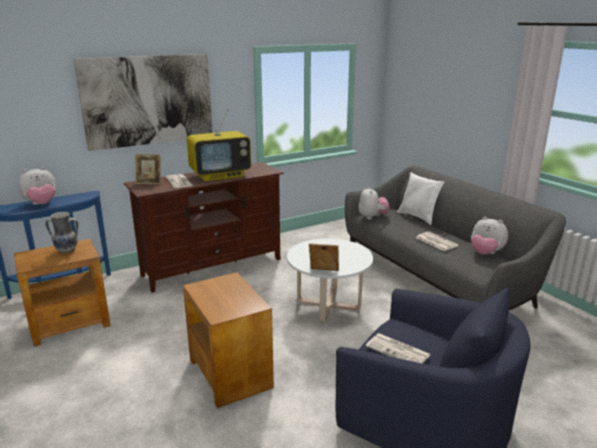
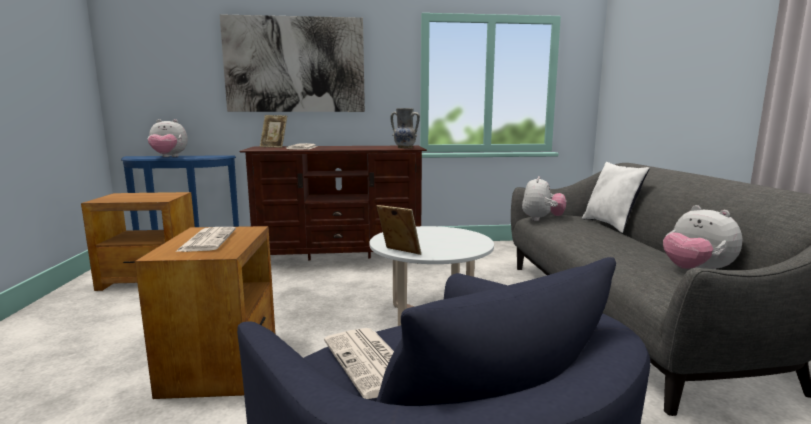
camera: 25 degrees right, 10 degrees down
vase [45,212,78,254] -> vase moved to [390,108,420,148]
television [187,110,251,181] -> none
newspaper [416,232,459,251] -> newspaper moved to [176,227,236,252]

